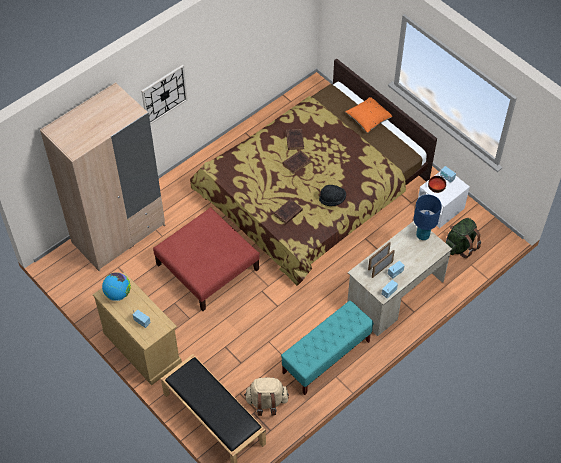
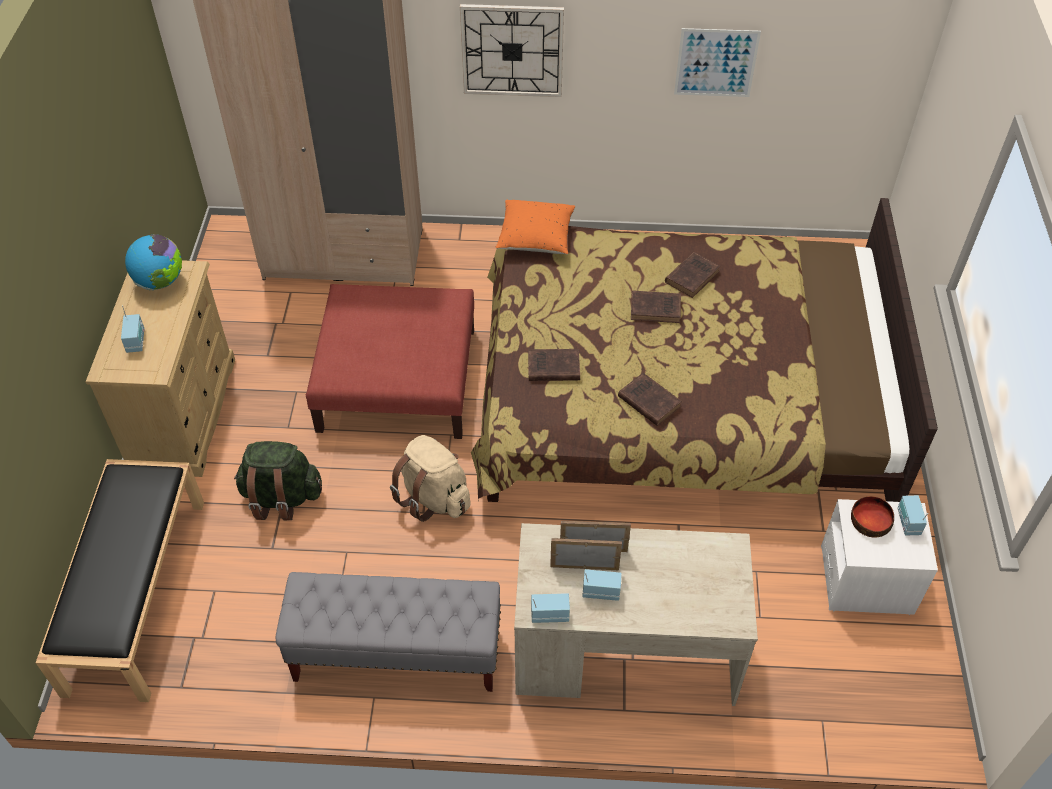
camera: 45 degrees right, 5 degrees down
beige backpack [244,377,289,416] -> beige backpack moved to [390,435,471,522]
turquoise bench [281,301,374,395] -> grey bench [276,572,501,692]
black hat [319,185,346,206] -> brown book [618,373,682,426]
orange pillow [345,97,392,133] -> orange pillow moved to [496,200,575,254]
blue table lamp [414,194,442,240] -> none
green backpack [445,218,481,258] -> green backpack moved to [234,441,322,521]
none -> picture [674,28,761,97]

